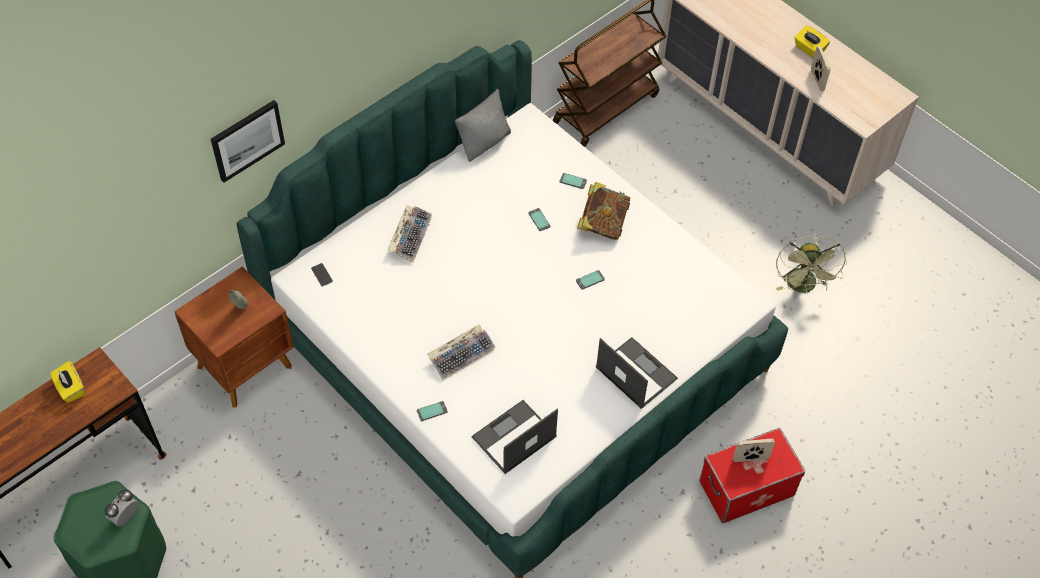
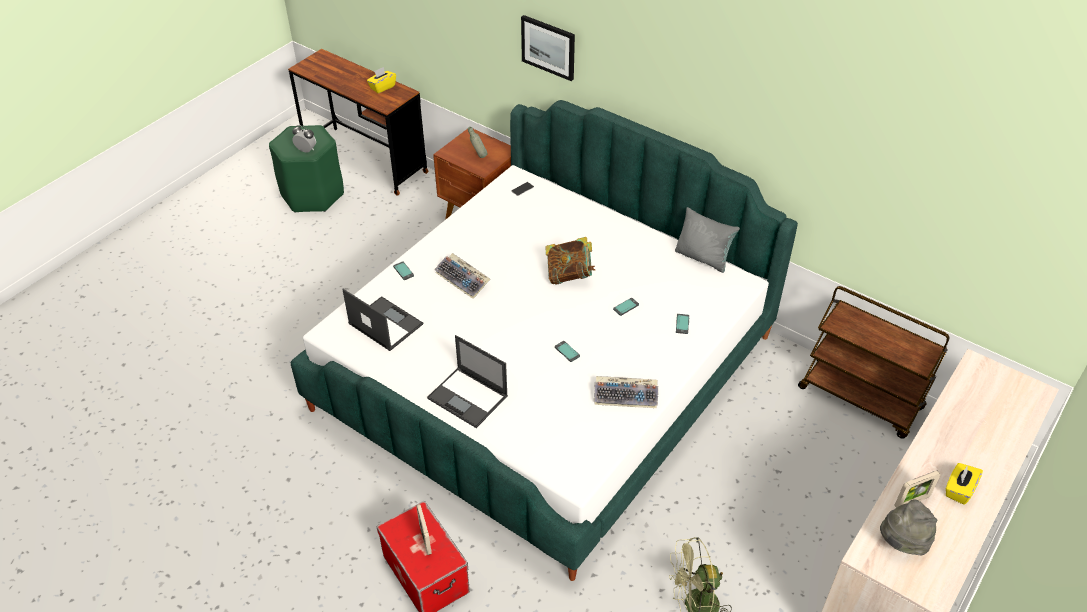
camera: 80 degrees right, 10 degrees down
keyboard [388,205,432,263] -> keyboard moved to [594,376,658,408]
book [577,182,630,240] -> book moved to [545,237,595,285]
laptop [596,337,678,409] -> laptop turned 90 degrees clockwise [427,335,508,428]
none -> grey hat [880,499,937,555]

